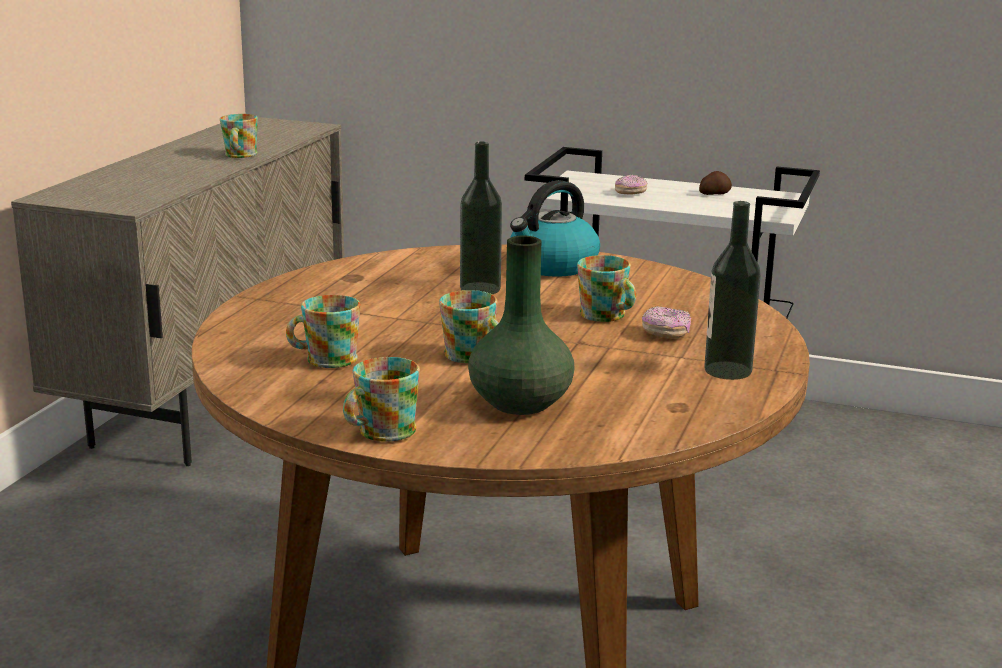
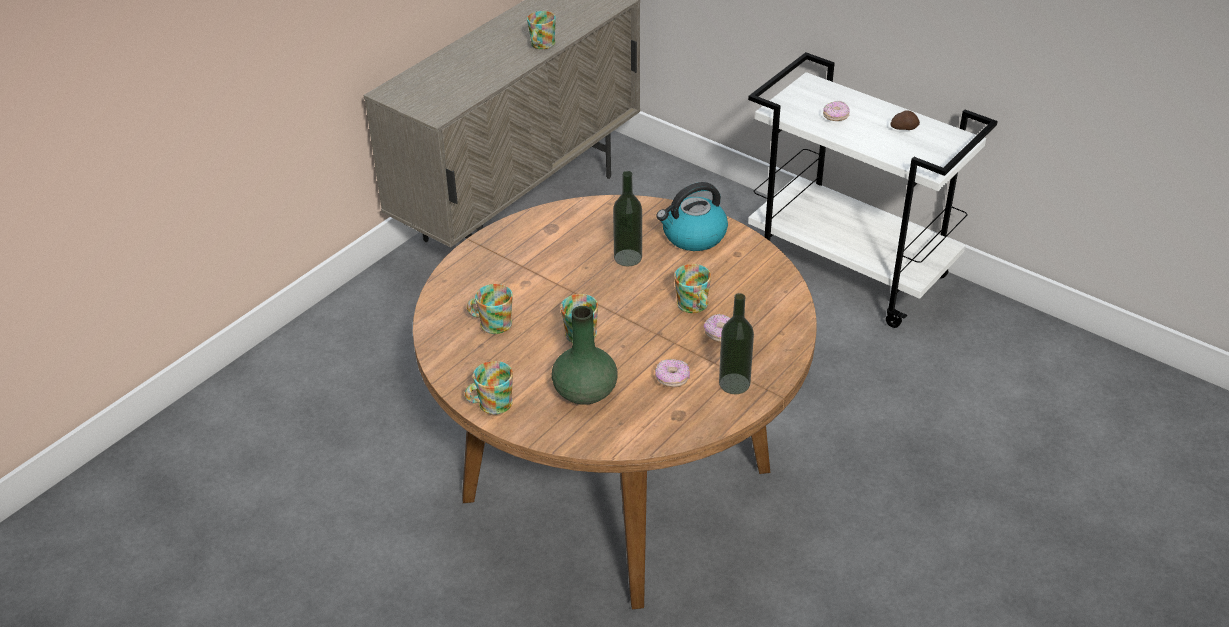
camera: 20 degrees right, 20 degrees up
none -> donut [655,359,690,387]

